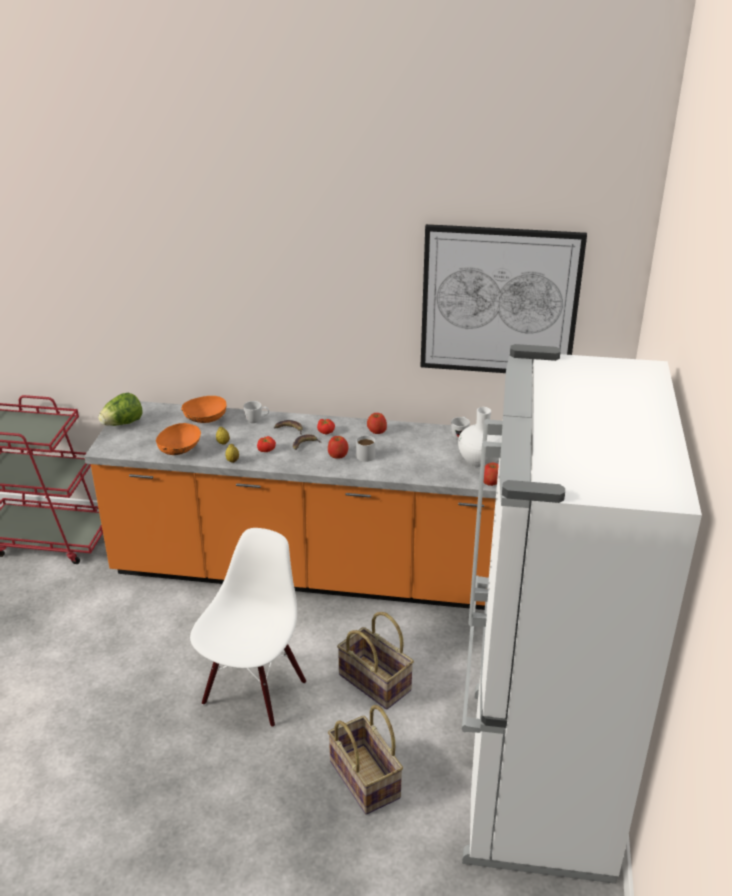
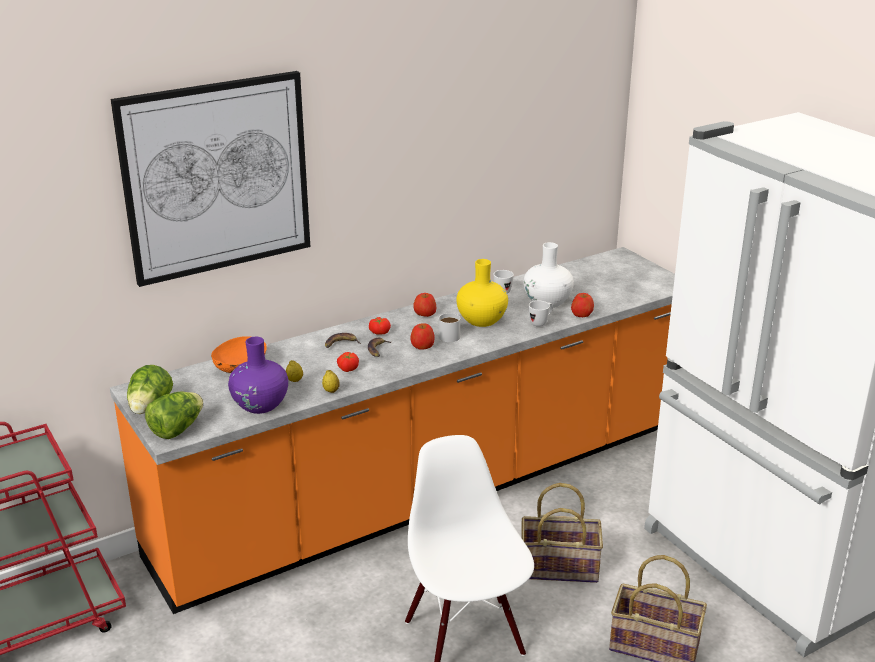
camera: 40 degrees left, 5 degrees down
orange bowl [156,423,201,455] -> purple vase [228,337,288,414]
white mug [243,401,269,423] -> white mug moved to [529,301,553,327]
picture [420,224,587,373] -> picture moved to [111,71,310,287]
none -> lettuce [145,392,203,439]
none -> yellow vase [456,259,508,327]

